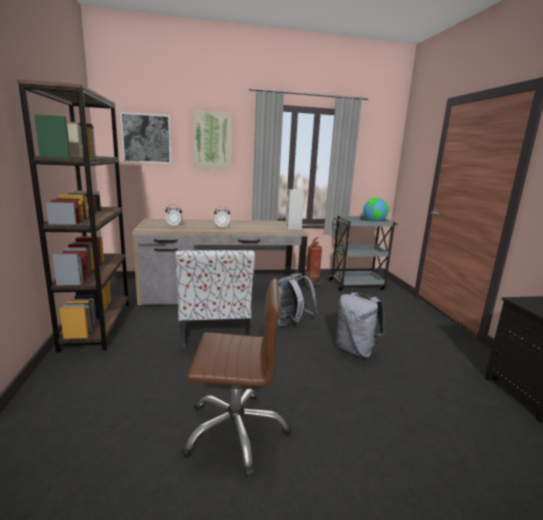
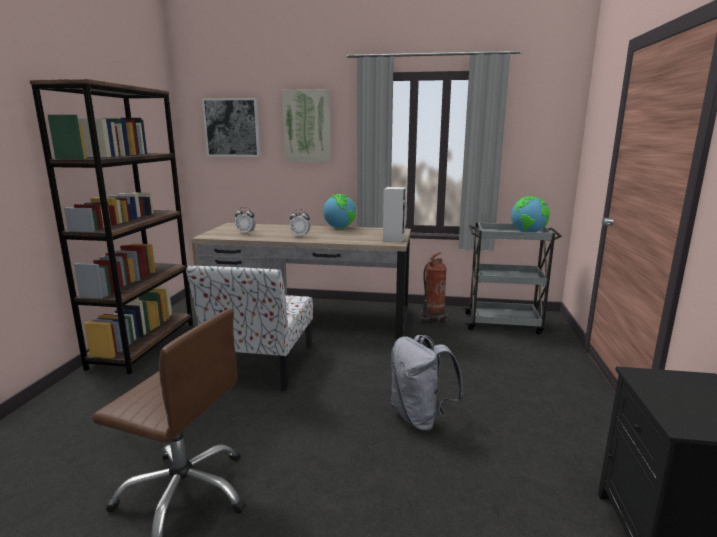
camera: 20 degrees right, 0 degrees up
grey backpack [277,273,318,326] -> none
none -> globe [323,194,356,229]

